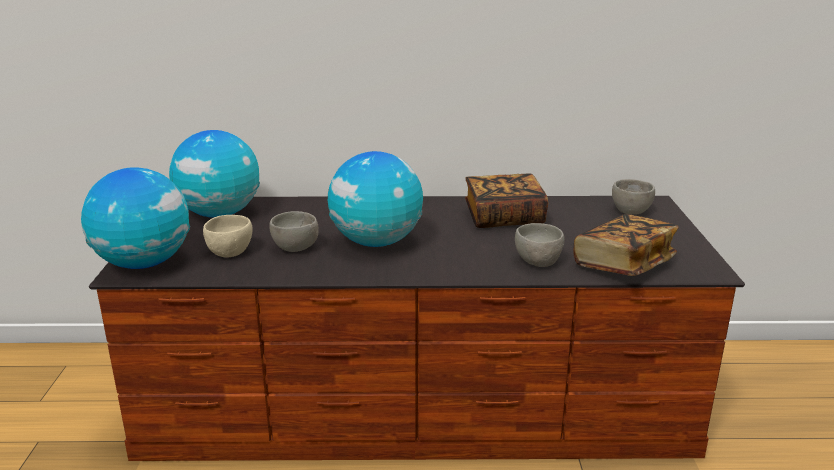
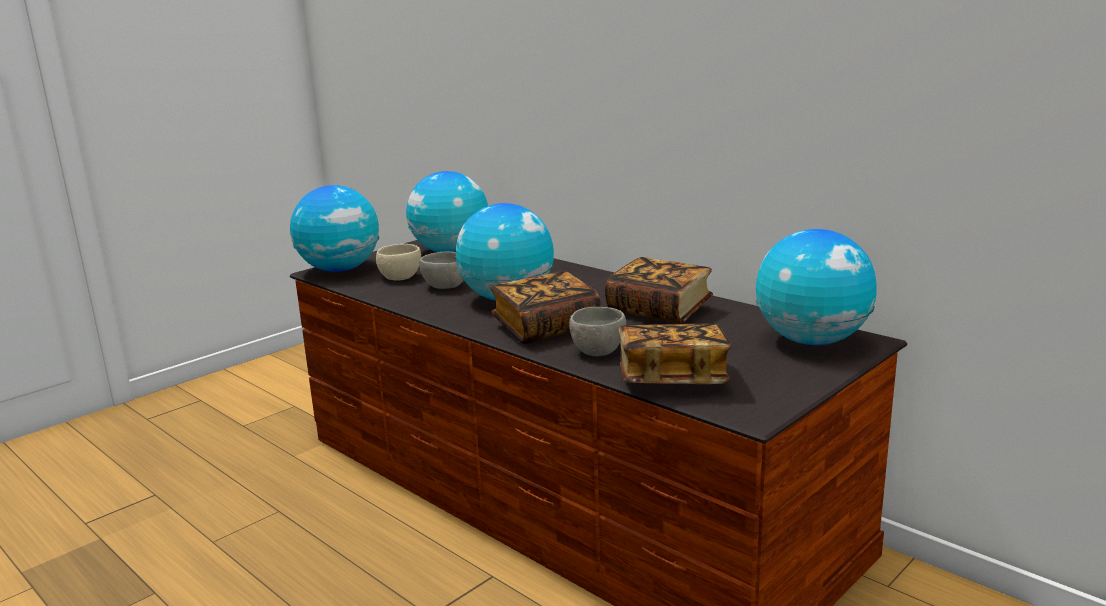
camera: 45 degrees right, 5 degrees down
grey bowl [612,179,655,215] -> globe [756,229,877,345]
none -> book [490,271,601,344]

